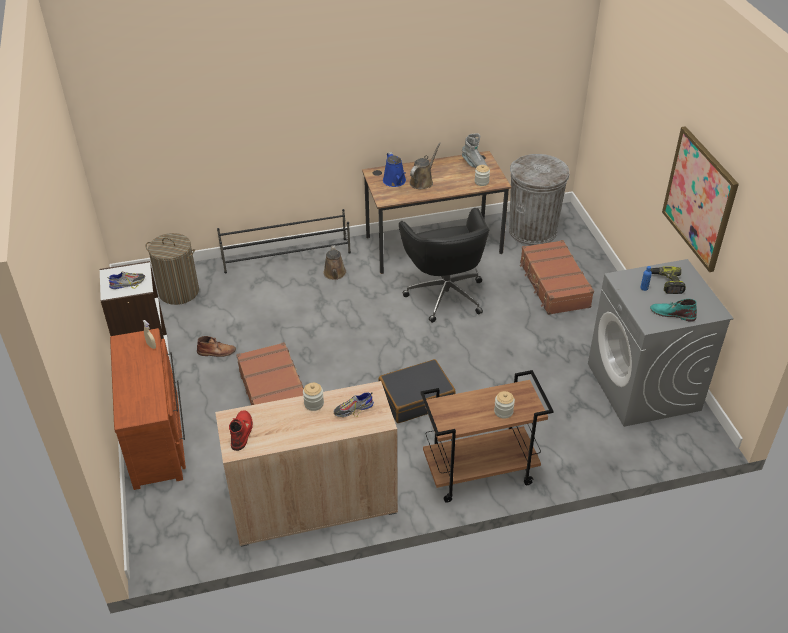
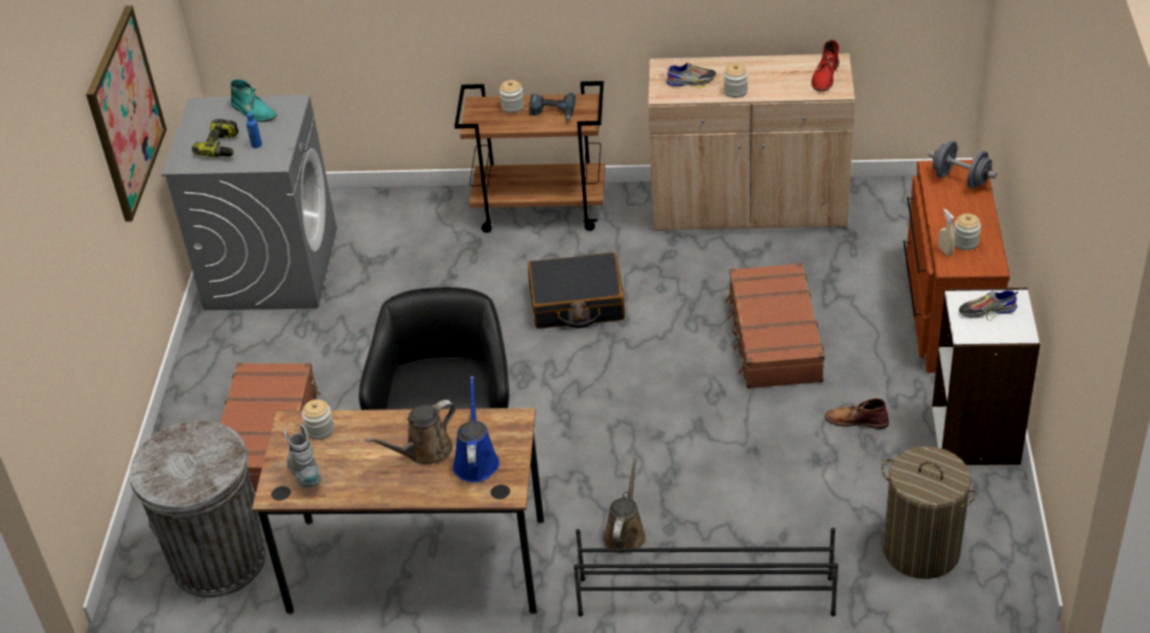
camera: 160 degrees left, 0 degrees up
none -> power drill [529,93,576,121]
none -> grey dumbbell [928,140,997,189]
none -> jar [954,214,981,250]

